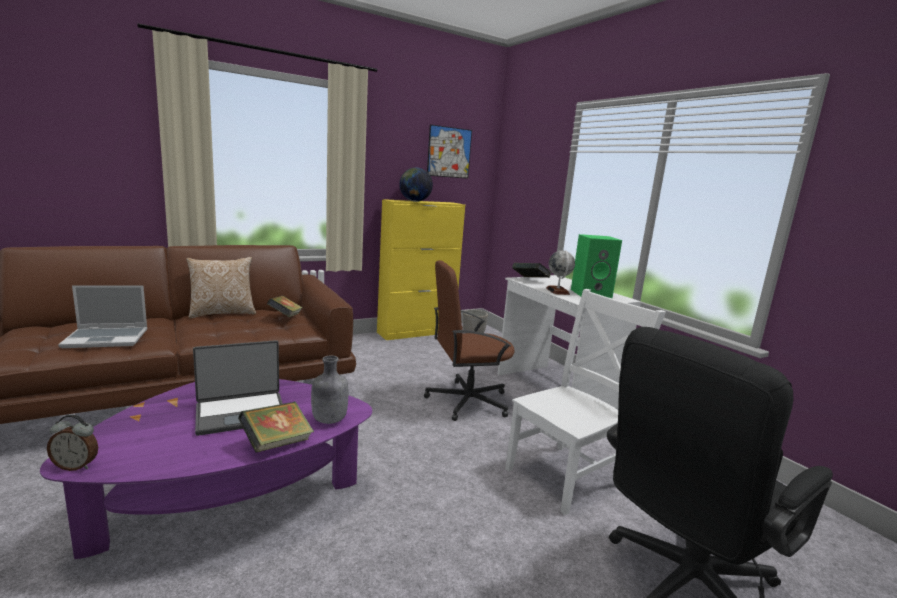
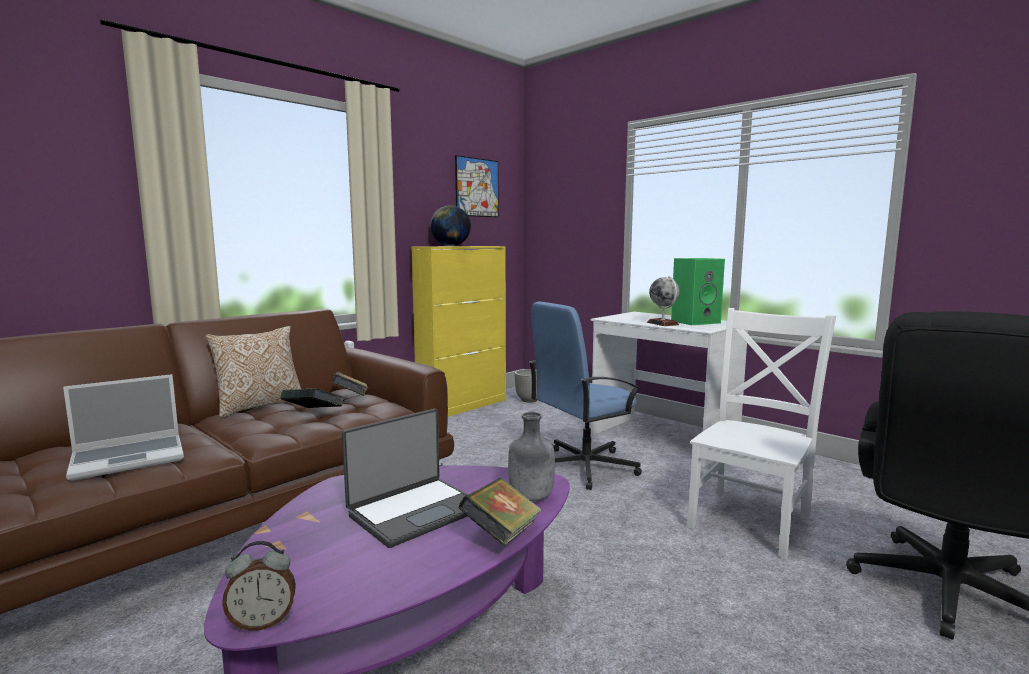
camera: 15 degrees left, 5 degrees down
brown office chair [424,260,515,421] -> blue office chair [529,302,642,490]
book [512,263,551,278] -> book moved to [280,388,344,408]

